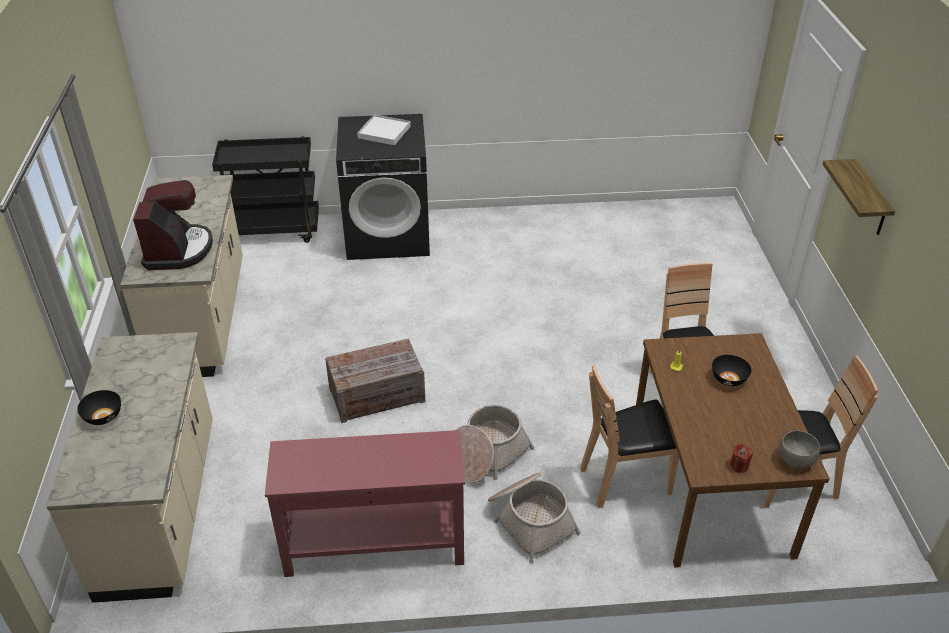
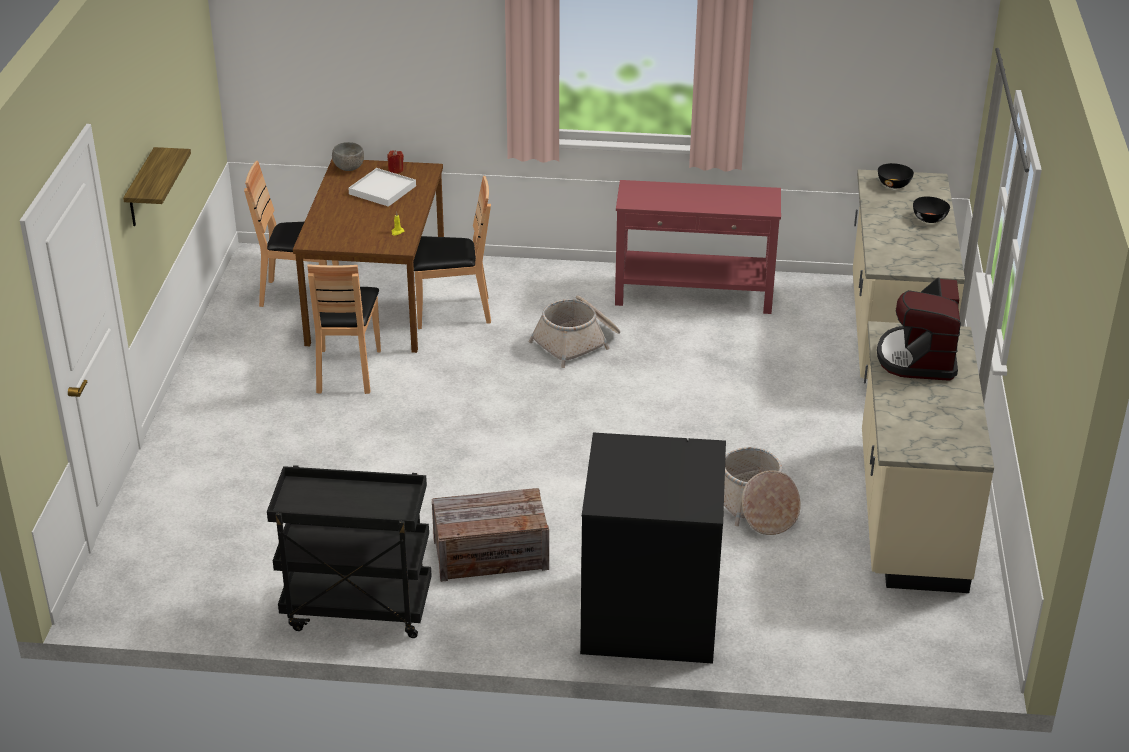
camera: 170 degrees left, 5 degrees down
black cart [212,136,319,243] -> black cart moved to [267,465,432,638]
crate [325,339,426,423] -> crate moved to [432,488,549,582]
white tray [357,114,411,145] -> white tray moved to [348,168,416,207]
basket [488,472,581,563] -> basket moved to [724,447,801,535]
black bowl [712,355,752,386] -> black bowl moved to [878,163,914,188]

